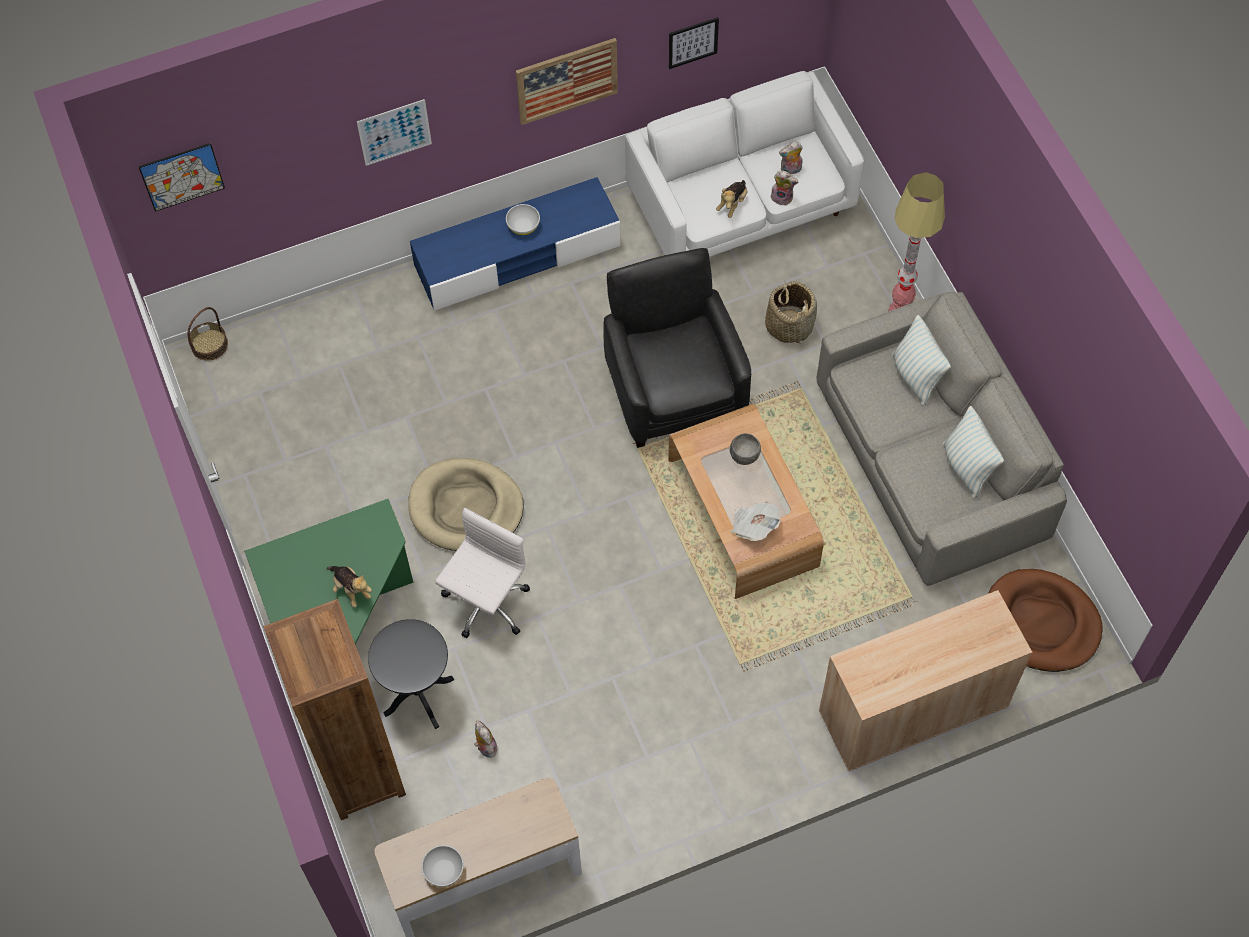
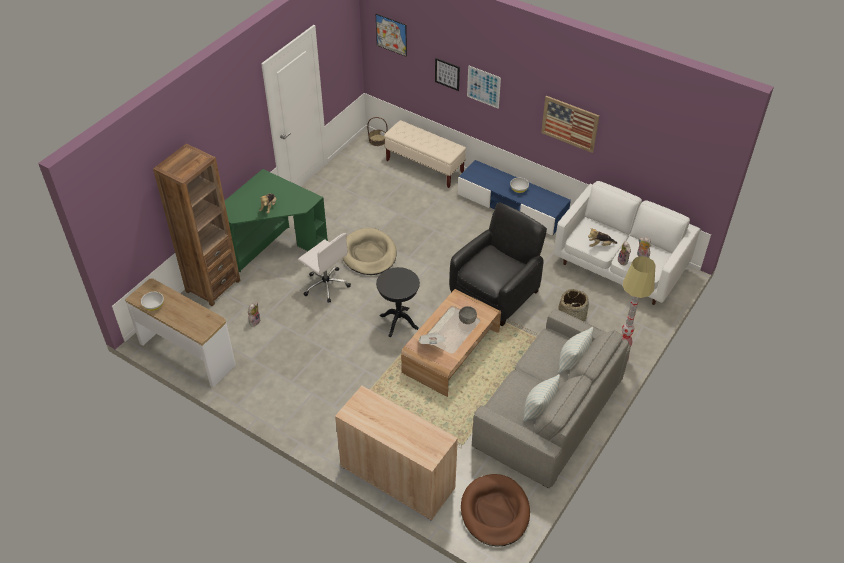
camera: 55 degrees right, 15 degrees down
black side table [368,619,454,729] -> black side table moved to [376,267,420,337]
white office chair [435,508,530,638] -> white office chair turned 45 degrees clockwise [298,233,351,303]
picture [669,17,719,69] -> picture moved to [435,58,460,91]
none -> beige bench [384,120,466,188]

